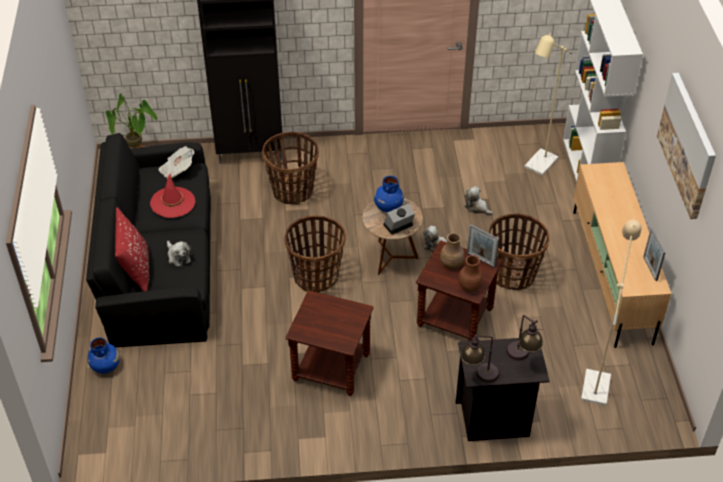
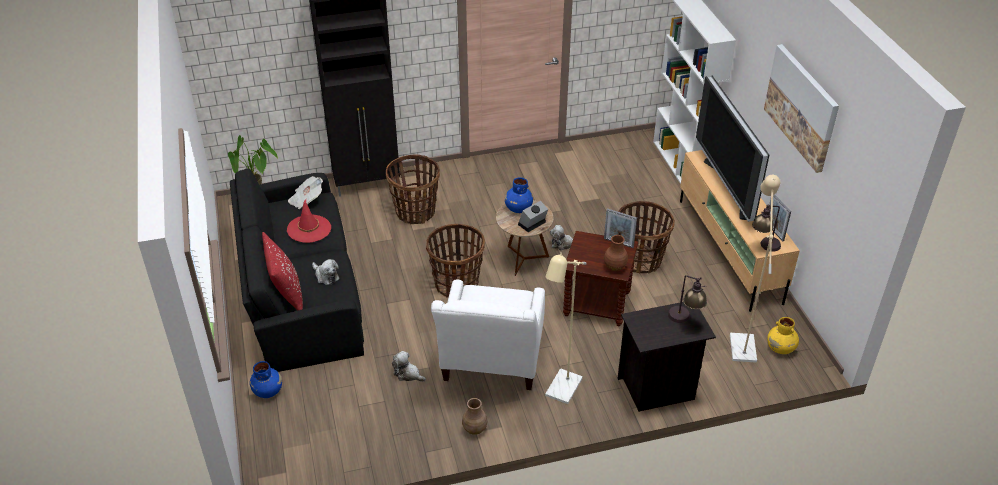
camera: 10 degrees left, 5 degrees down
brown side table [286,290,373,396] -> white armchair [431,280,545,390]
brown vase [440,233,465,269] -> brown vase moved to [462,398,487,435]
table lamp [460,334,499,383] -> table lamp moved to [752,204,781,252]
plush toy [464,186,493,216] -> plush toy moved to [392,351,426,382]
beige floor lamp [524,33,573,176] -> beige floor lamp moved to [545,252,587,404]
none -> television [696,76,769,222]
none -> yellow vase [767,317,799,354]

